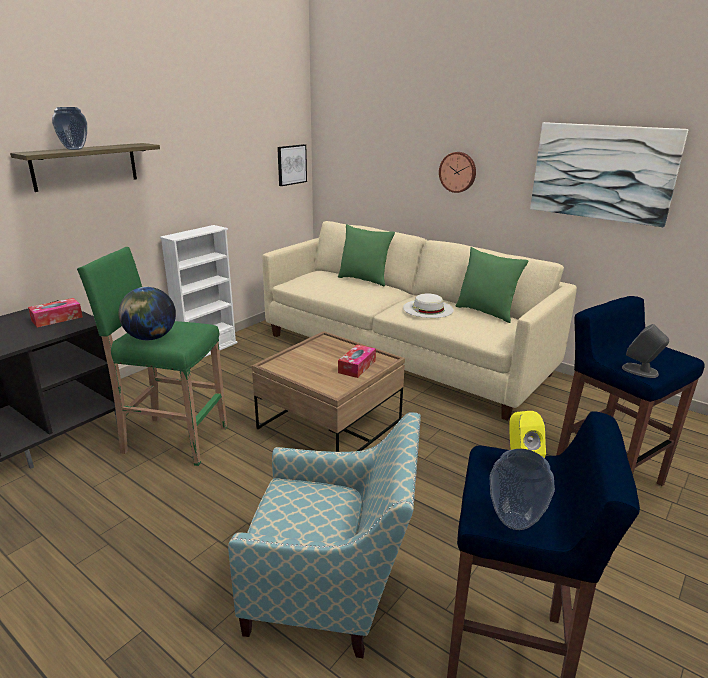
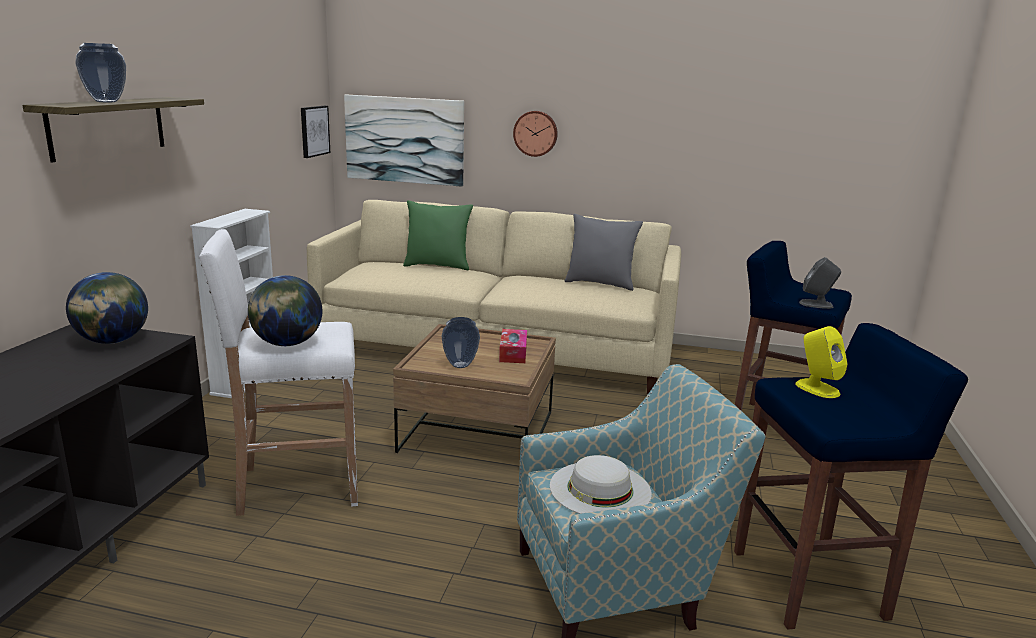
camera: 25 degrees left, 5 degrees down
tissue box [28,298,83,327] -> globe [66,272,148,344]
green stool [77,247,227,466] -> white stool [199,229,358,516]
white hat [403,293,454,318] -> white hat moved to [550,455,652,514]
green pillow [456,247,528,323] -> grey pillow [564,214,643,291]
vase [490,449,555,530] -> vase moved to [441,317,480,368]
picture [530,122,689,227] -> picture moved to [344,95,464,187]

